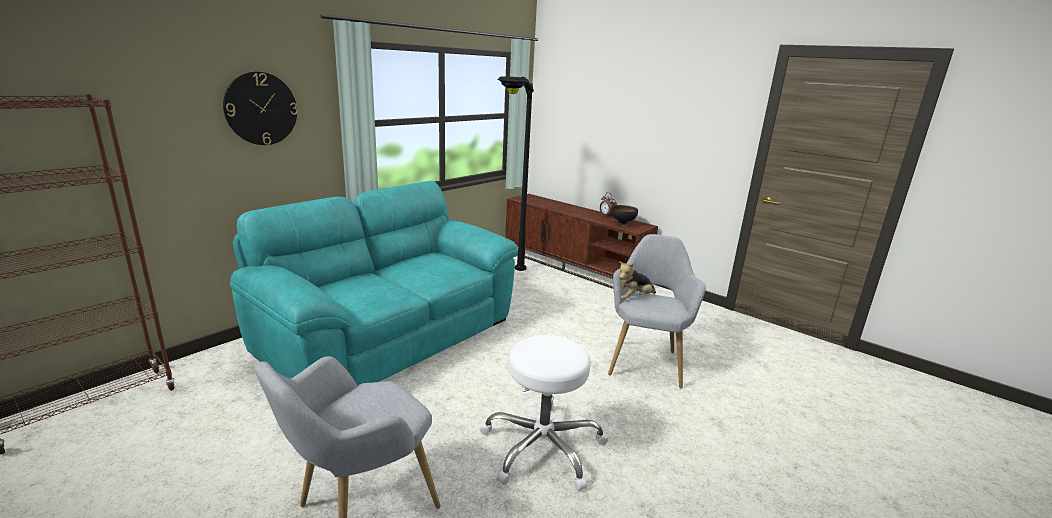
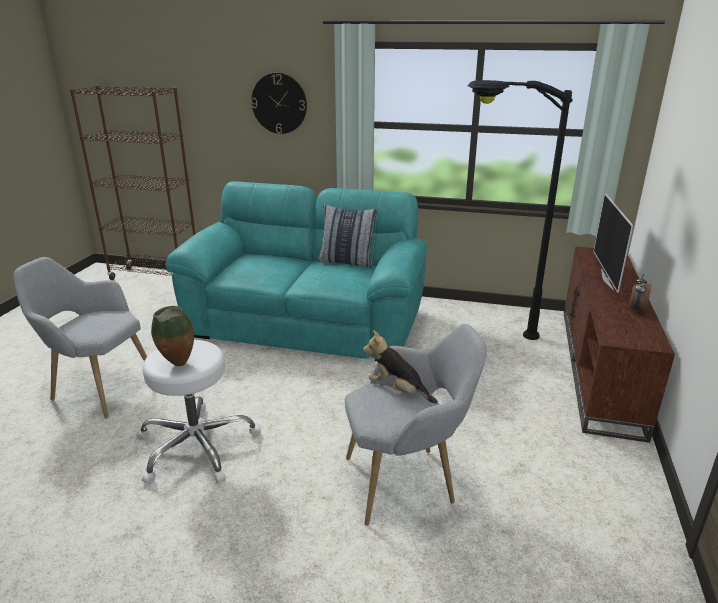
camera: 65 degrees right, 5 degrees up
black bowl [611,205,638,226] -> none
none -> vase [151,306,194,366]
none -> pillow [318,204,378,268]
none -> television [594,193,633,293]

